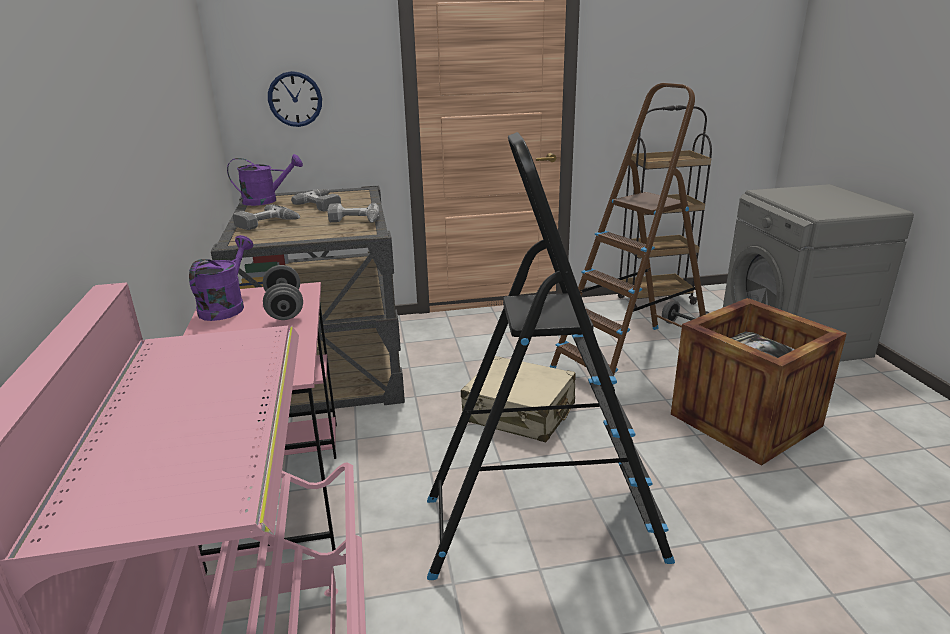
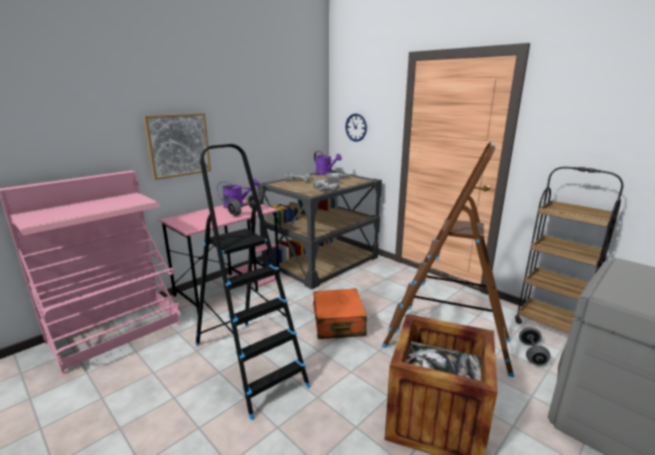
camera: 55 degrees right, 5 degrees down
beige suitcase [461,356,576,442] -> orange suitcase [312,288,367,339]
none -> picture [143,113,211,180]

